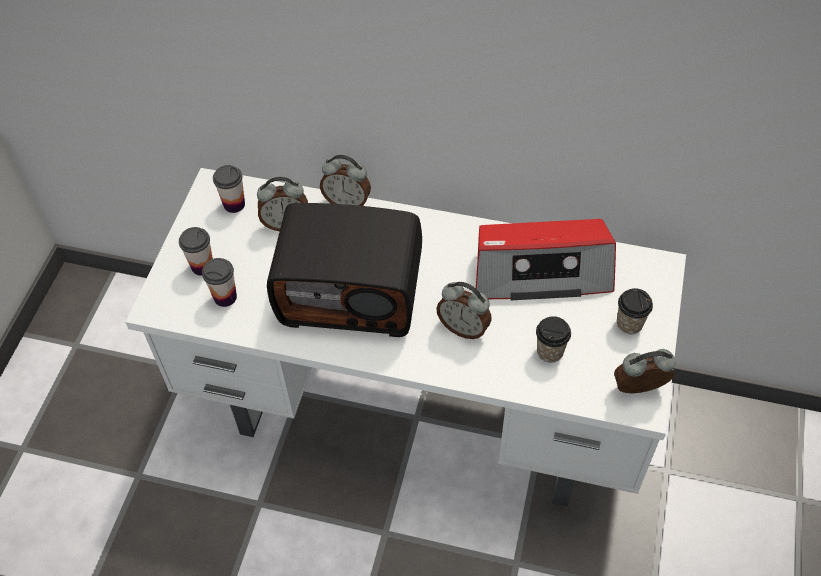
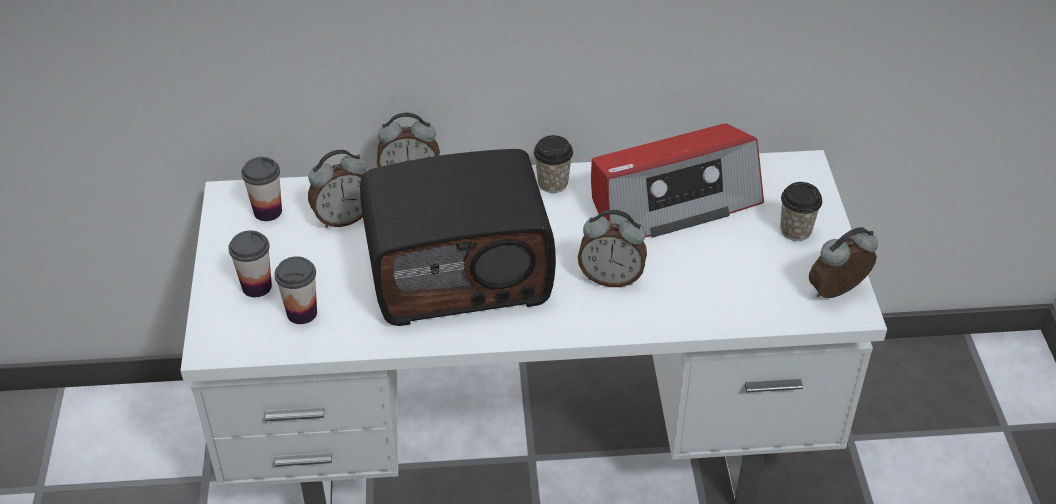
camera: 20 degrees left, 10 degrees down
cup [536,316,571,363] -> cup moved to [534,135,573,193]

